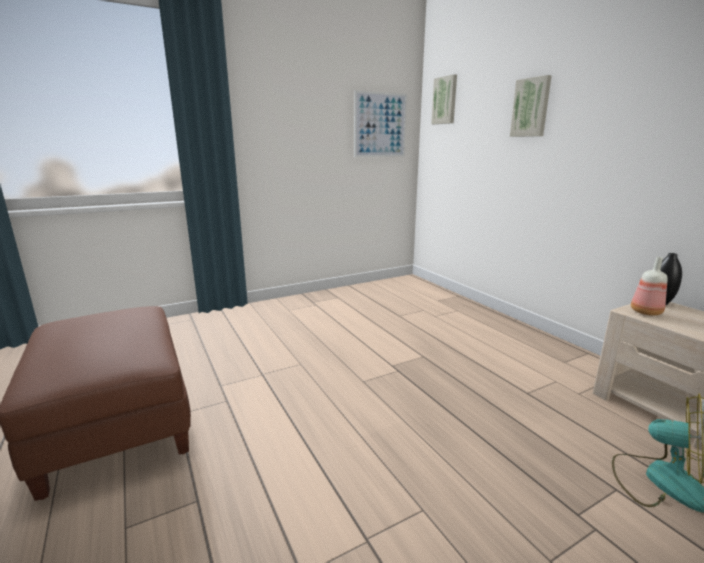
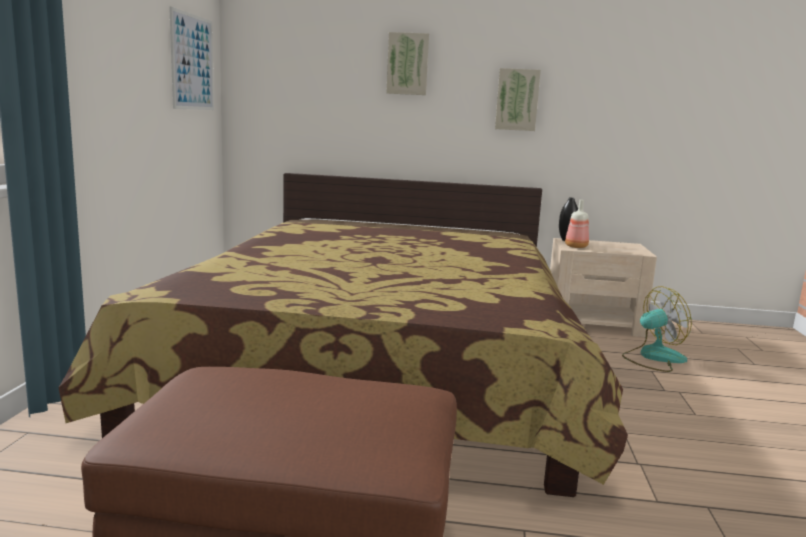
camera: 55 degrees left, 5 degrees down
picture [431,74,457,124] -> picture moved to [495,68,541,131]
none -> bed [58,173,628,497]

